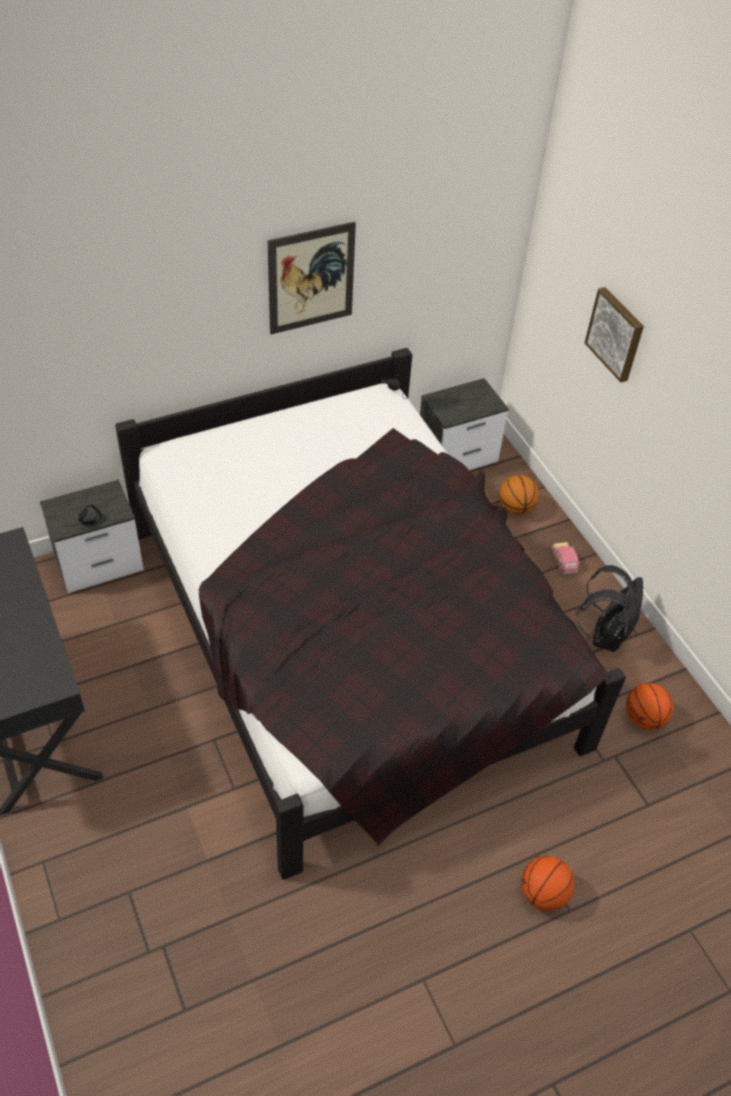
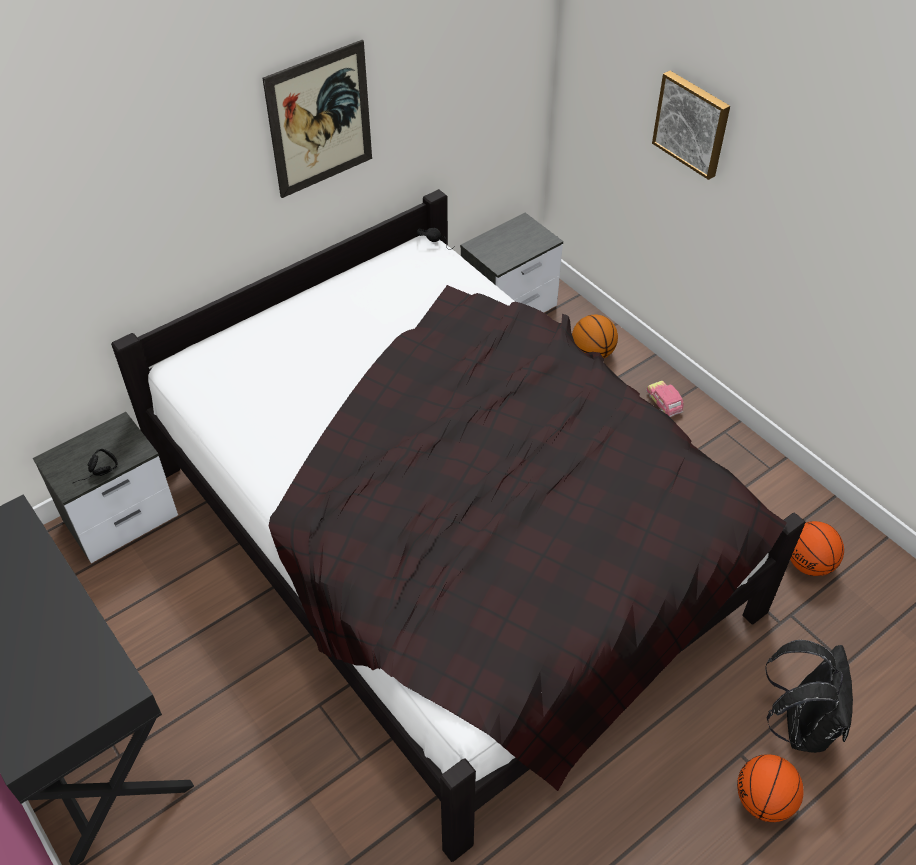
camera: 10 degrees left, 0 degrees up
black backpack [576,565,643,652] -> black backpack moved to [765,640,853,753]

